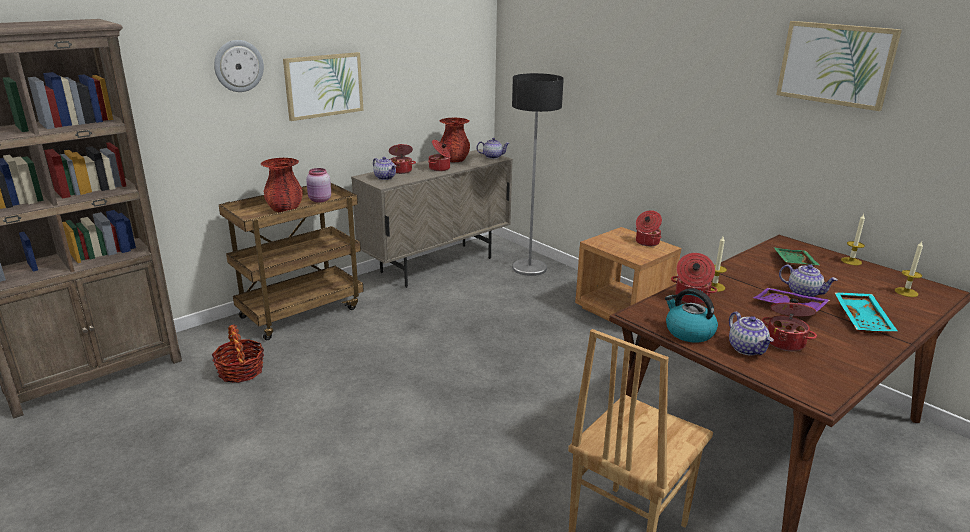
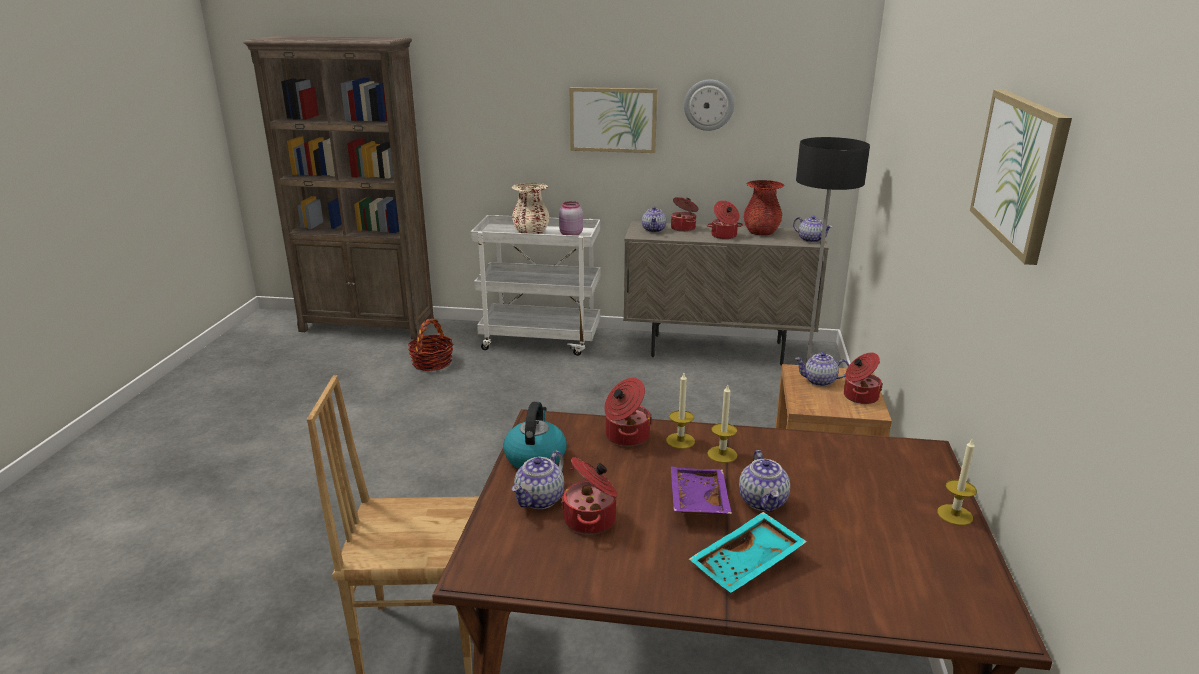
camera: 50 degrees right, 0 degrees up
wall clock [214,40,264,92] -> wall clock moved to [684,80,734,131]
brown cart [219,183,364,340] -> white cart [471,215,600,356]
red vase [261,158,303,212] -> beige vase [512,183,549,234]
green tray [774,247,821,267] -> none
candle [895,241,923,297] -> candle moved to [707,385,737,463]
none -> teapot [795,352,849,387]

